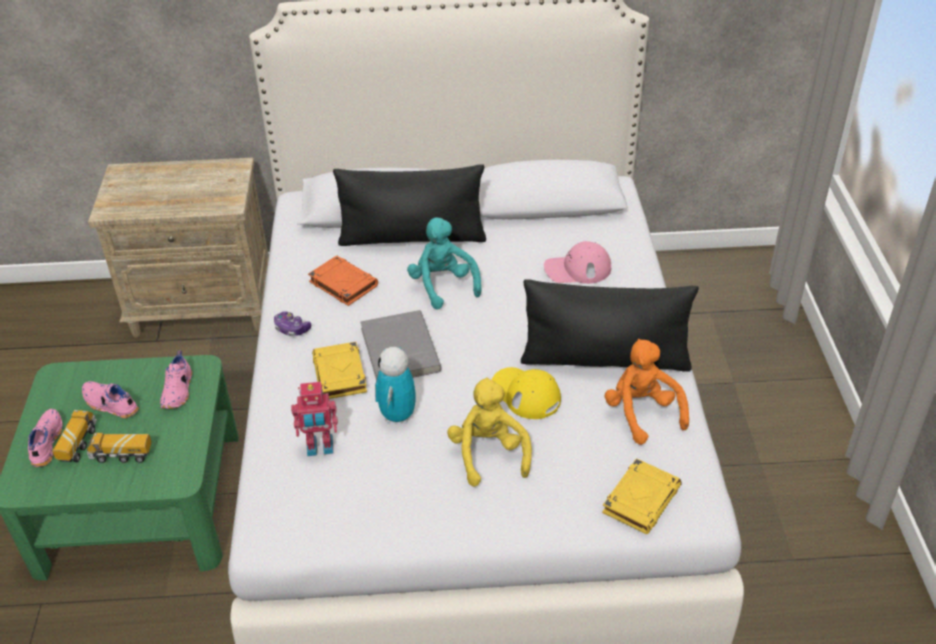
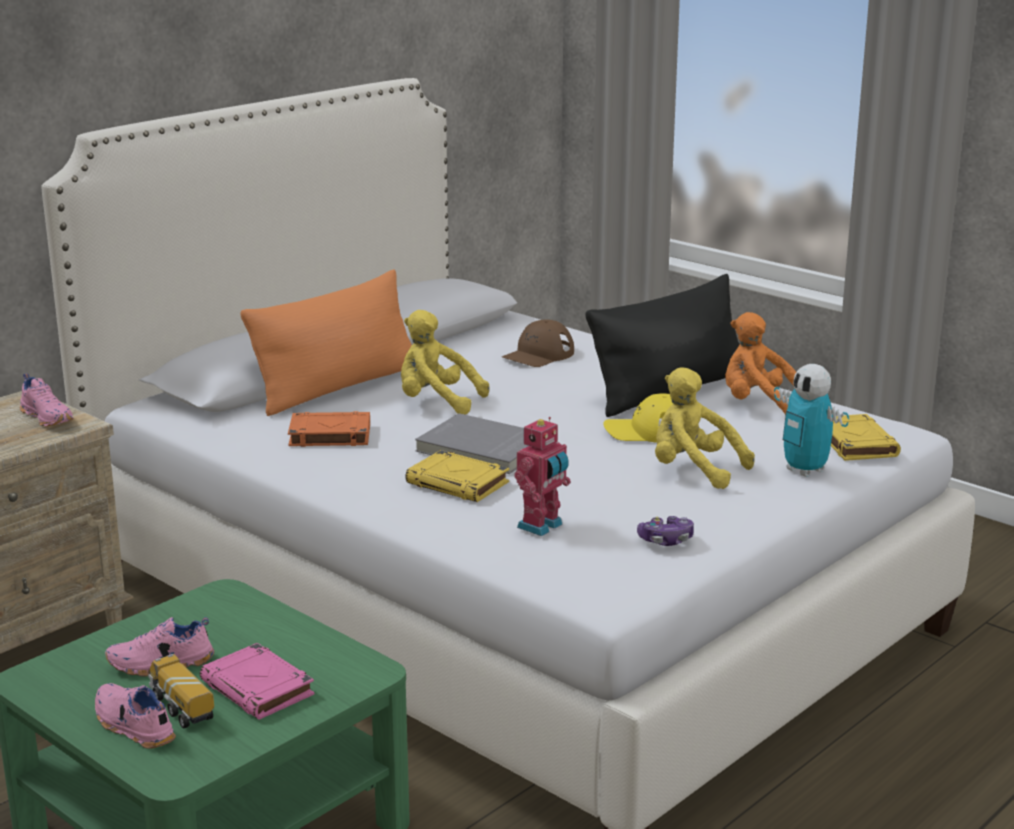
camera: 45 degrees left, 20 degrees down
toy truck [87,433,151,463] -> pink book [200,643,314,720]
pink shoe [160,350,192,409] -> pink shoe moved to [20,373,74,427]
game controller [274,312,311,336] -> game controller moved to [637,516,694,546]
black pillow [333,165,486,246] -> orange pillow [240,269,412,416]
toy robot [375,347,415,424] -> toy robot moved to [774,364,849,477]
turquoise plush toy [407,218,482,309] -> yellow plush toy [401,310,489,415]
pink cap [544,241,612,284] -> brown cap [502,319,574,367]

